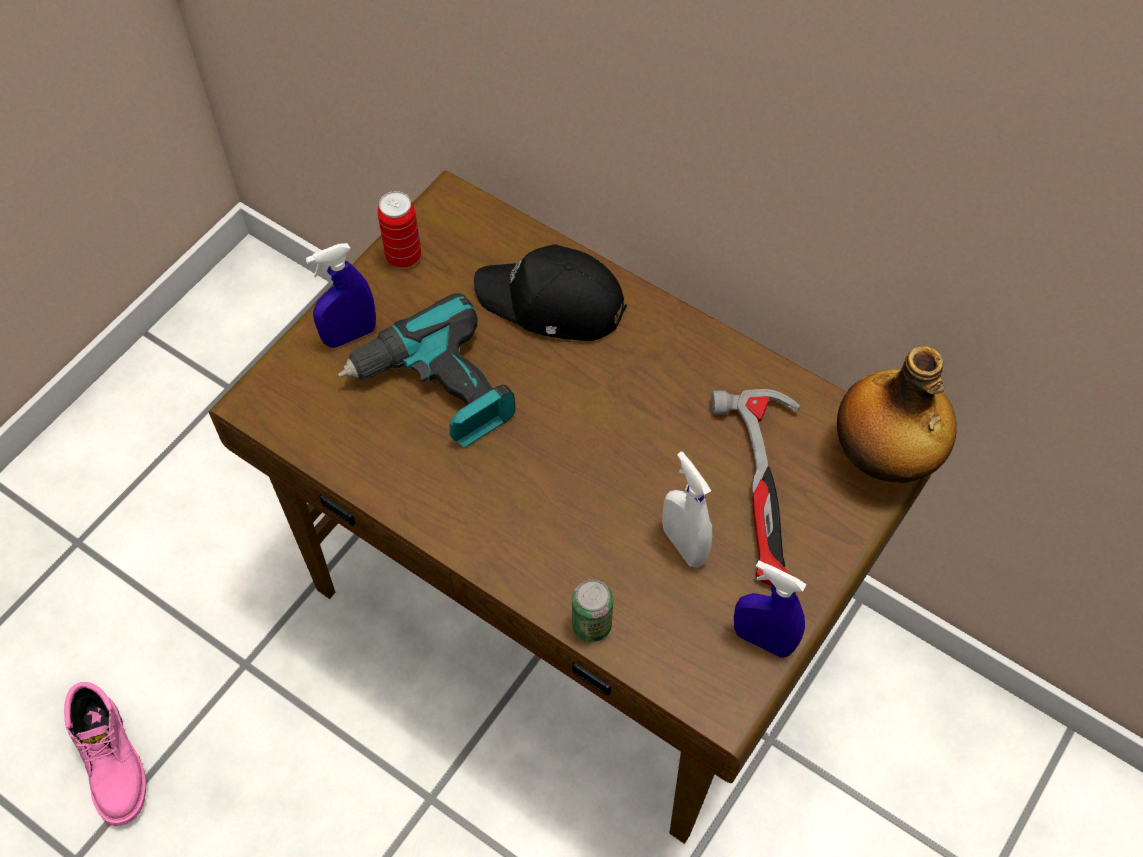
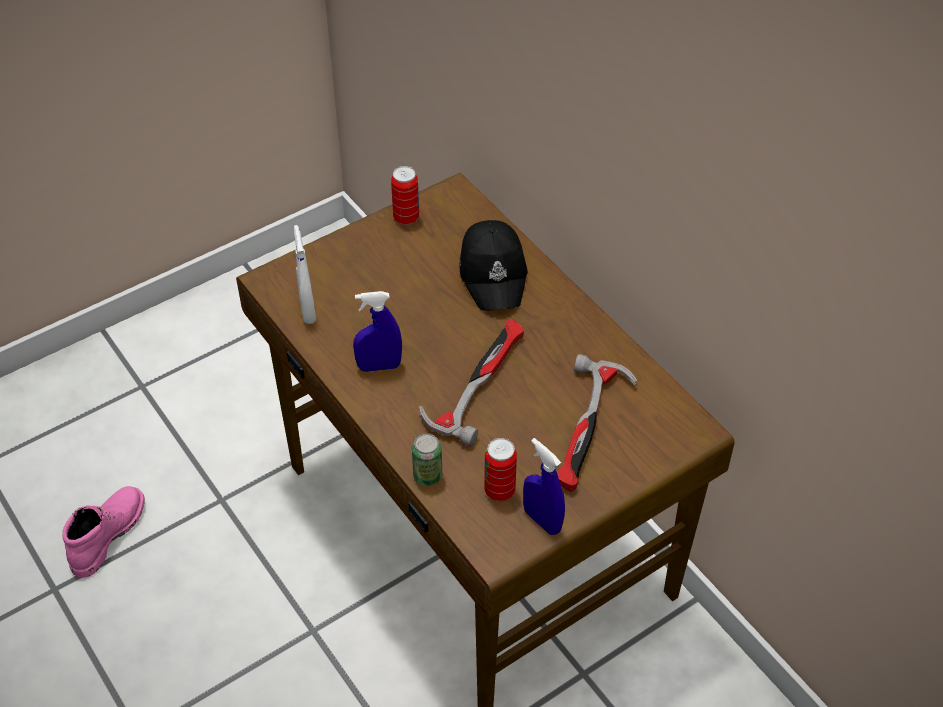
camera: 20 degrees right, 10 degrees down
pink boot [64,682,146,826] -> pink boot turned 150 degrees counterclockwise [62,486,145,578]
blue spray bottle [305,243,376,348] -> blue spray bottle moved to [353,291,402,372]
power drill [338,293,515,447] -> none
black cap [474,244,627,341] -> black cap turned 135 degrees counterclockwise [459,220,528,310]
white spray bottle [662,451,712,568] -> white spray bottle moved to [294,225,316,324]
bottle [837,347,957,483] -> none
none -> hammer [419,319,524,446]
none -> can [484,438,517,501]

